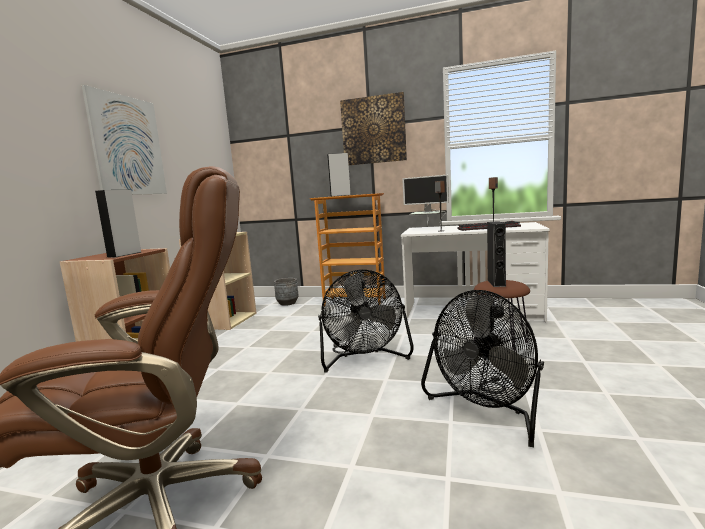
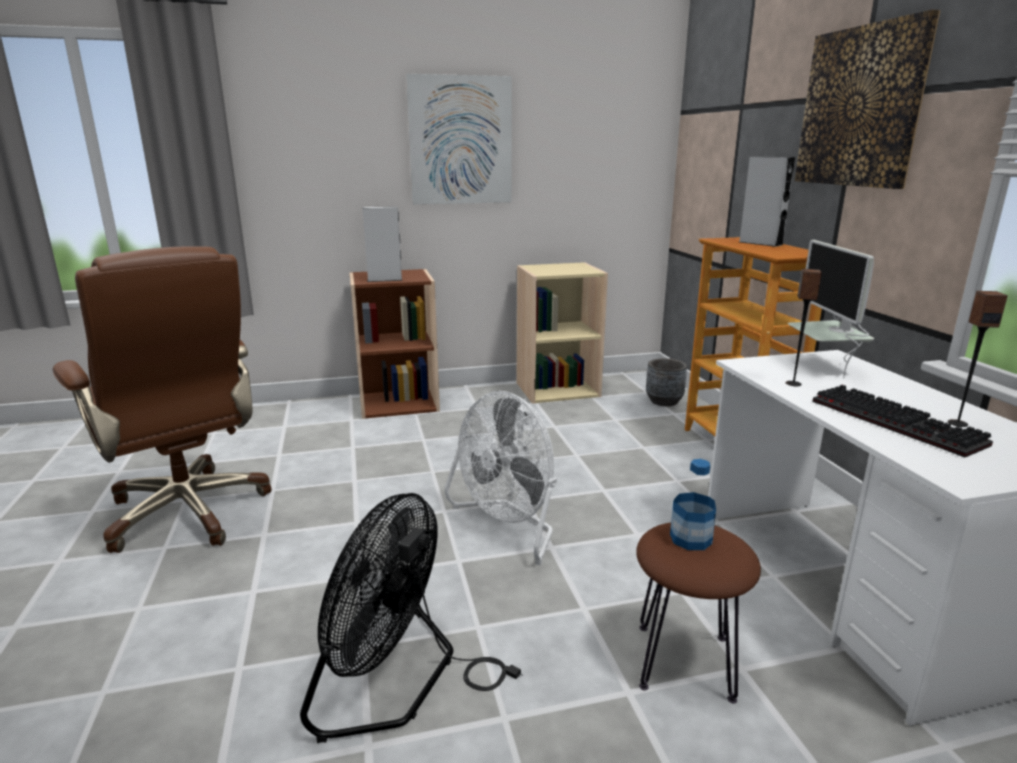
camera: 60 degrees right, 10 degrees up
black fan [318,270,414,373] -> white fan [445,391,557,565]
black speaker [487,221,506,287] -> bottle [670,459,716,550]

